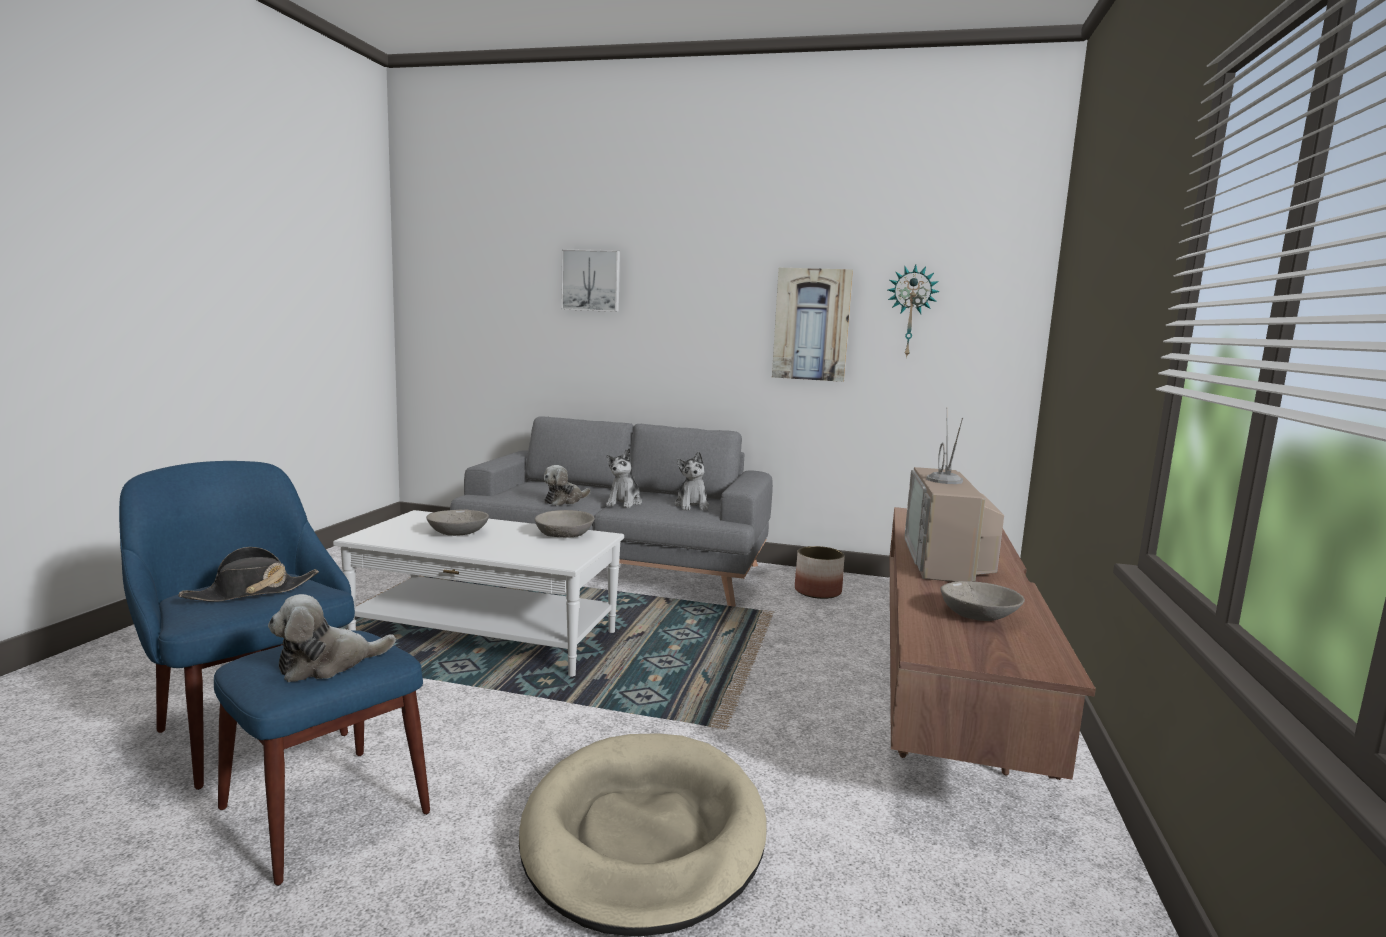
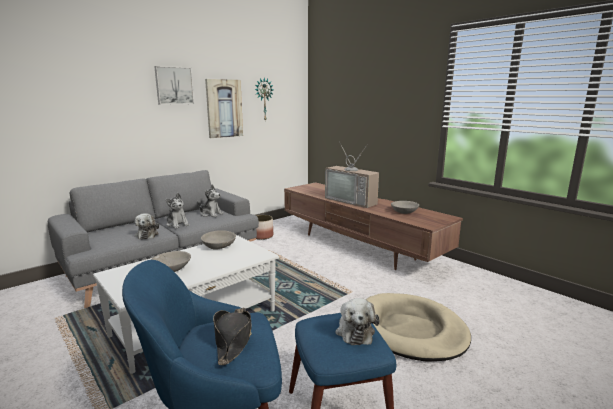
camera: 55 degrees left, 5 degrees up
picture [561,249,620,312] -> picture moved to [154,66,194,105]

